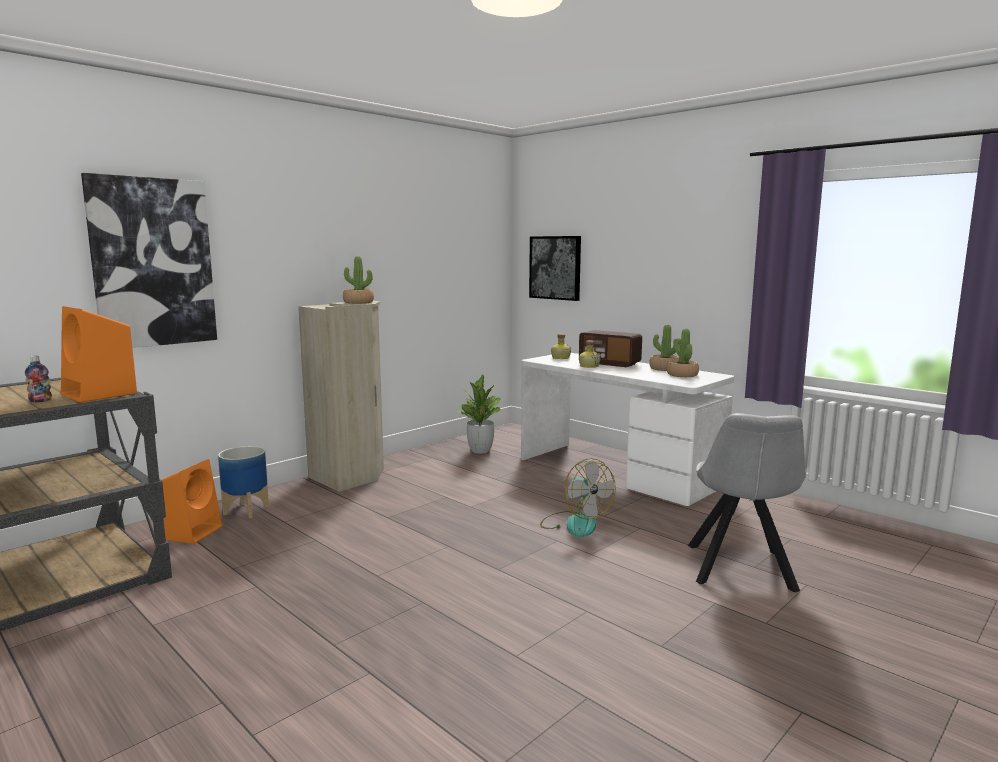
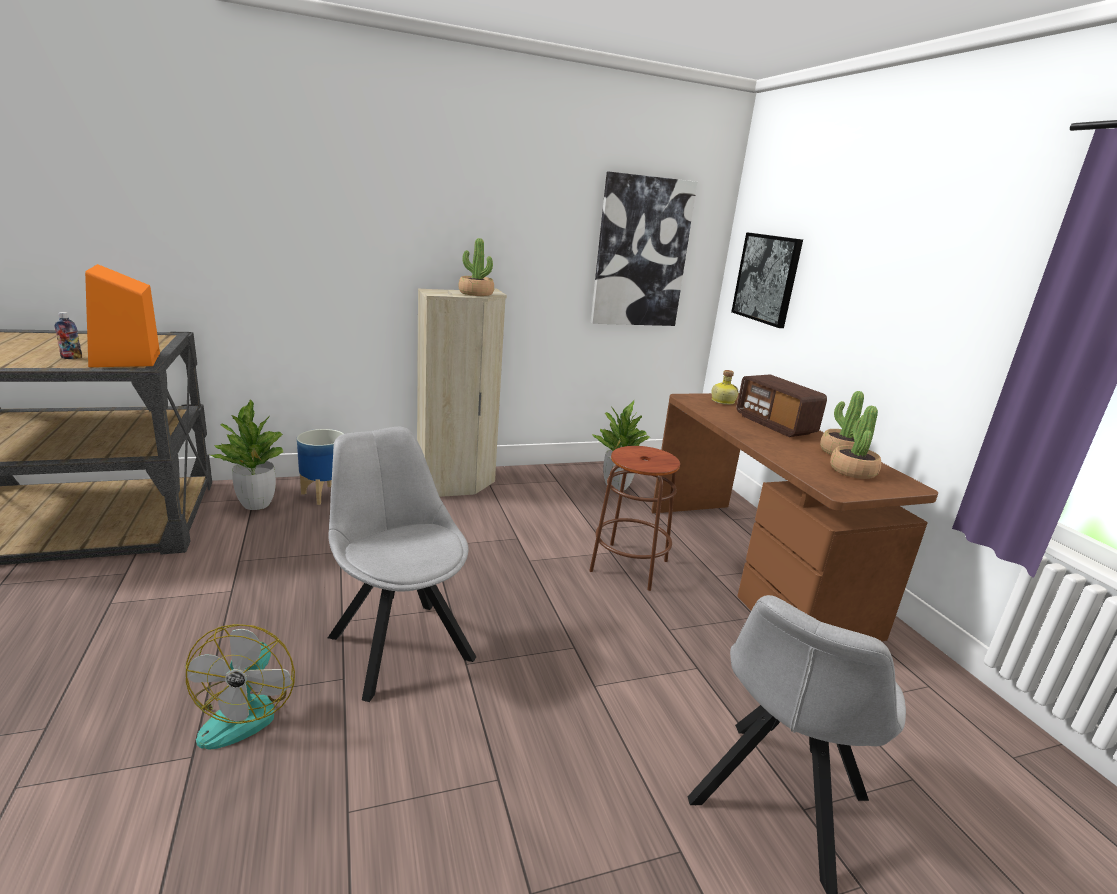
camera: 25 degrees right, 10 degrees up
picture [81,173,217,348] -> picture moved to [591,172,697,326]
orange speaker [162,459,222,544] -> potted plant [211,399,284,510]
white desk [521,353,734,506] -> brown desk [651,393,938,641]
fan [540,458,616,537] -> fan moved to [186,624,295,749]
bottle [579,340,600,368] -> none
none -> grey chair [328,427,476,702]
none -> brown stool [589,446,680,591]

